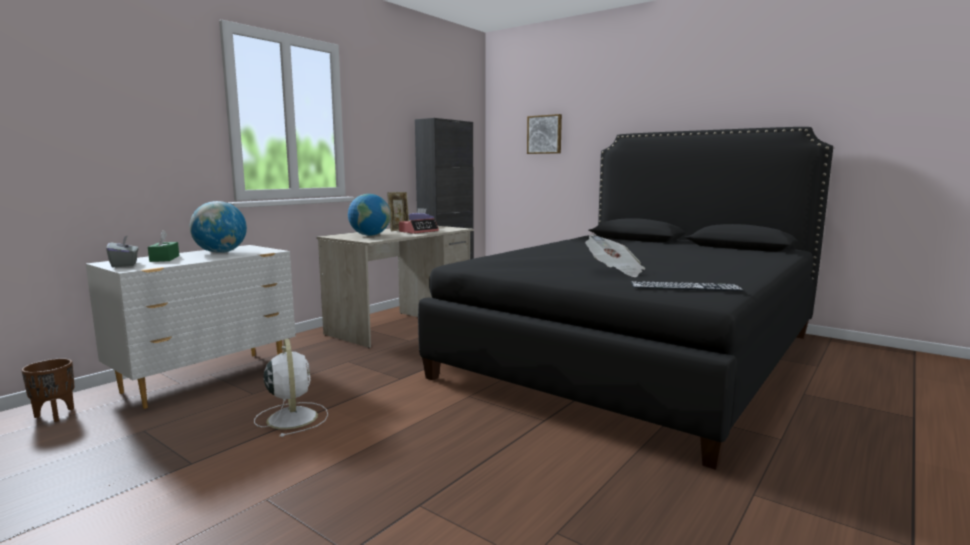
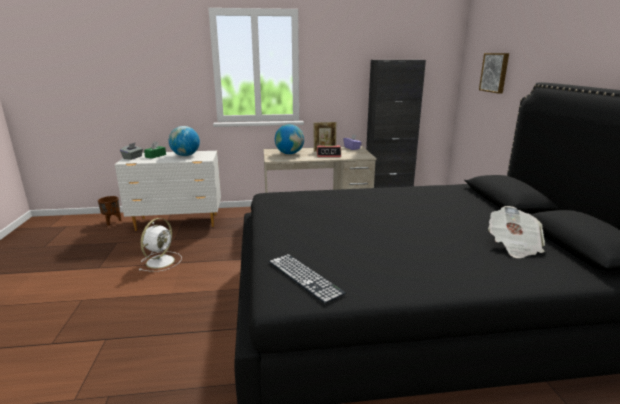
camera: 45 degrees right, 10 degrees up
newspaper [585,235,645,277] -> newspaper moved to [488,206,545,258]

